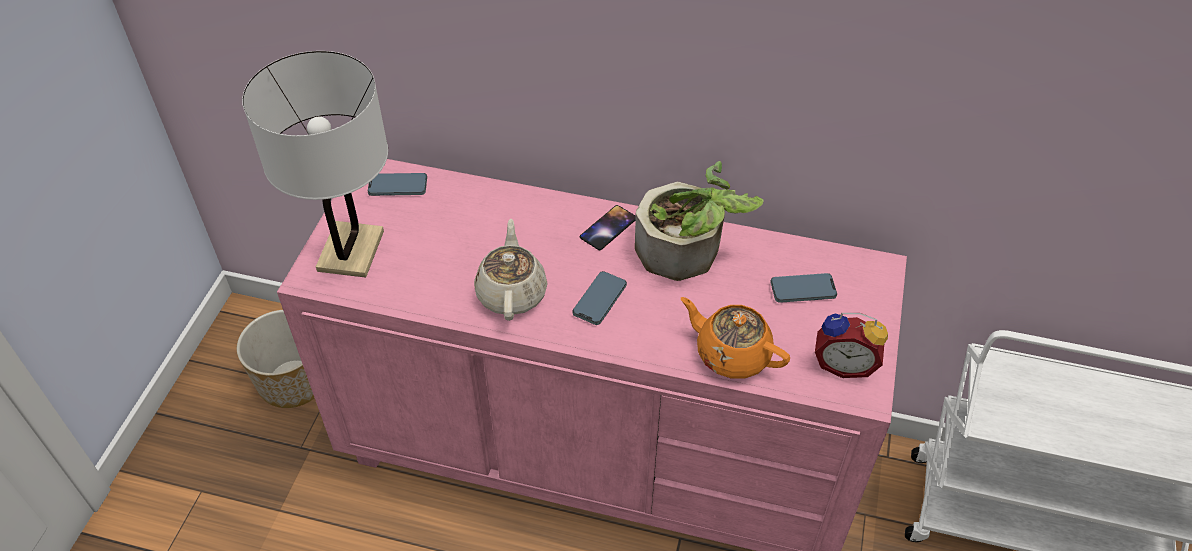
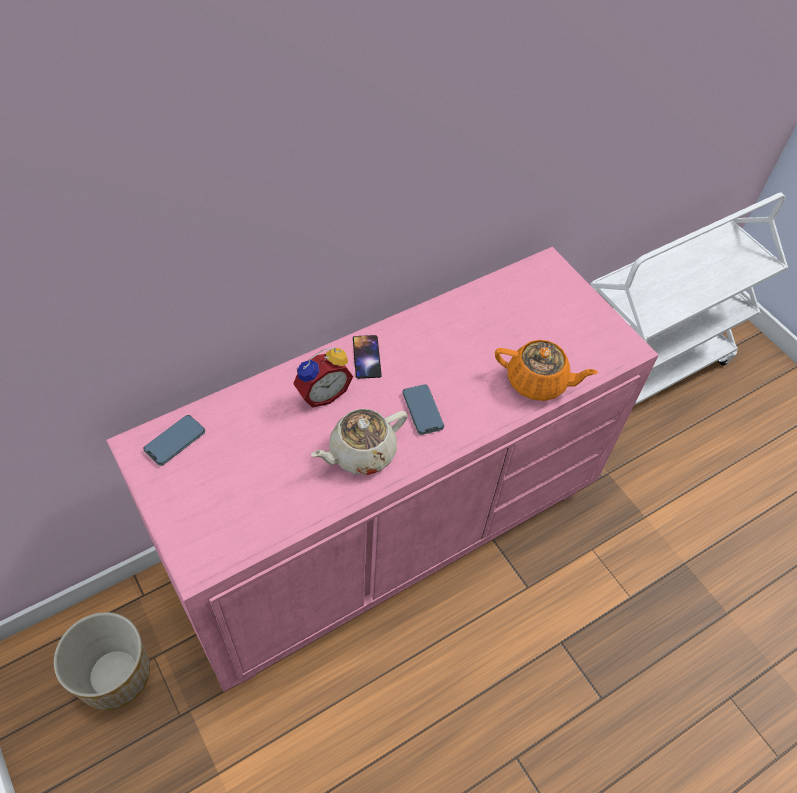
camera: 50 degrees left, 5 degrees up
white table lamp [242,51,388,278] -> none
beige teapot [474,219,548,321] -> beige teapot turned 75 degrees counterclockwise [311,409,408,475]
potted plant [635,161,764,281] -> none
orange teapot [681,297,790,378] -> orange teapot turned 150 degrees counterclockwise [495,340,598,401]
phone [770,273,837,303] -> none
alarm clock [815,313,888,378] -> alarm clock moved to [293,347,353,408]

